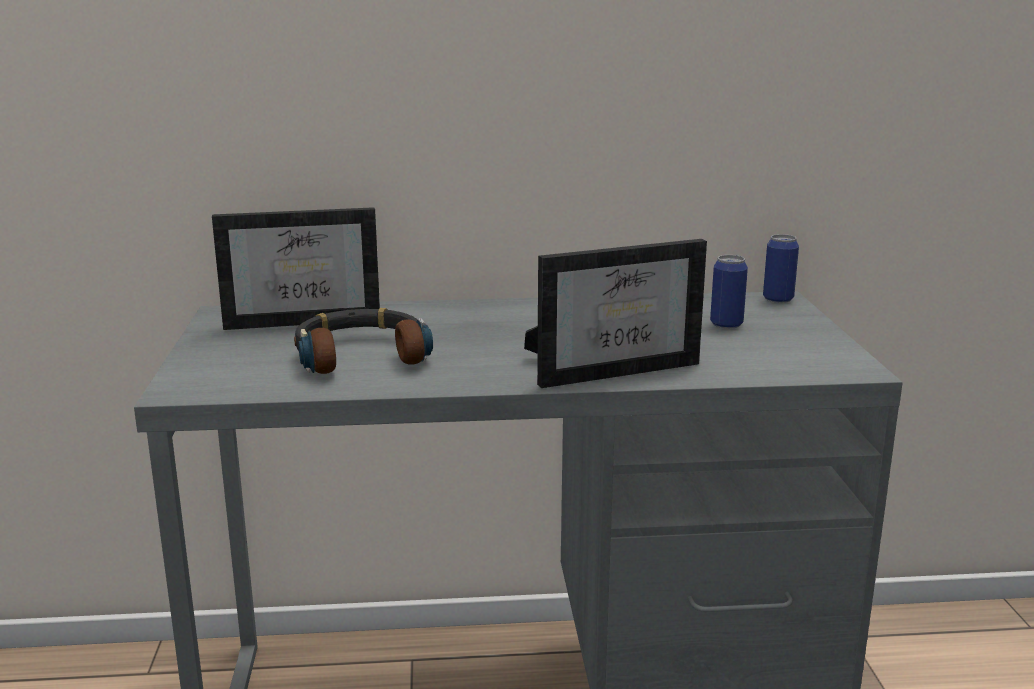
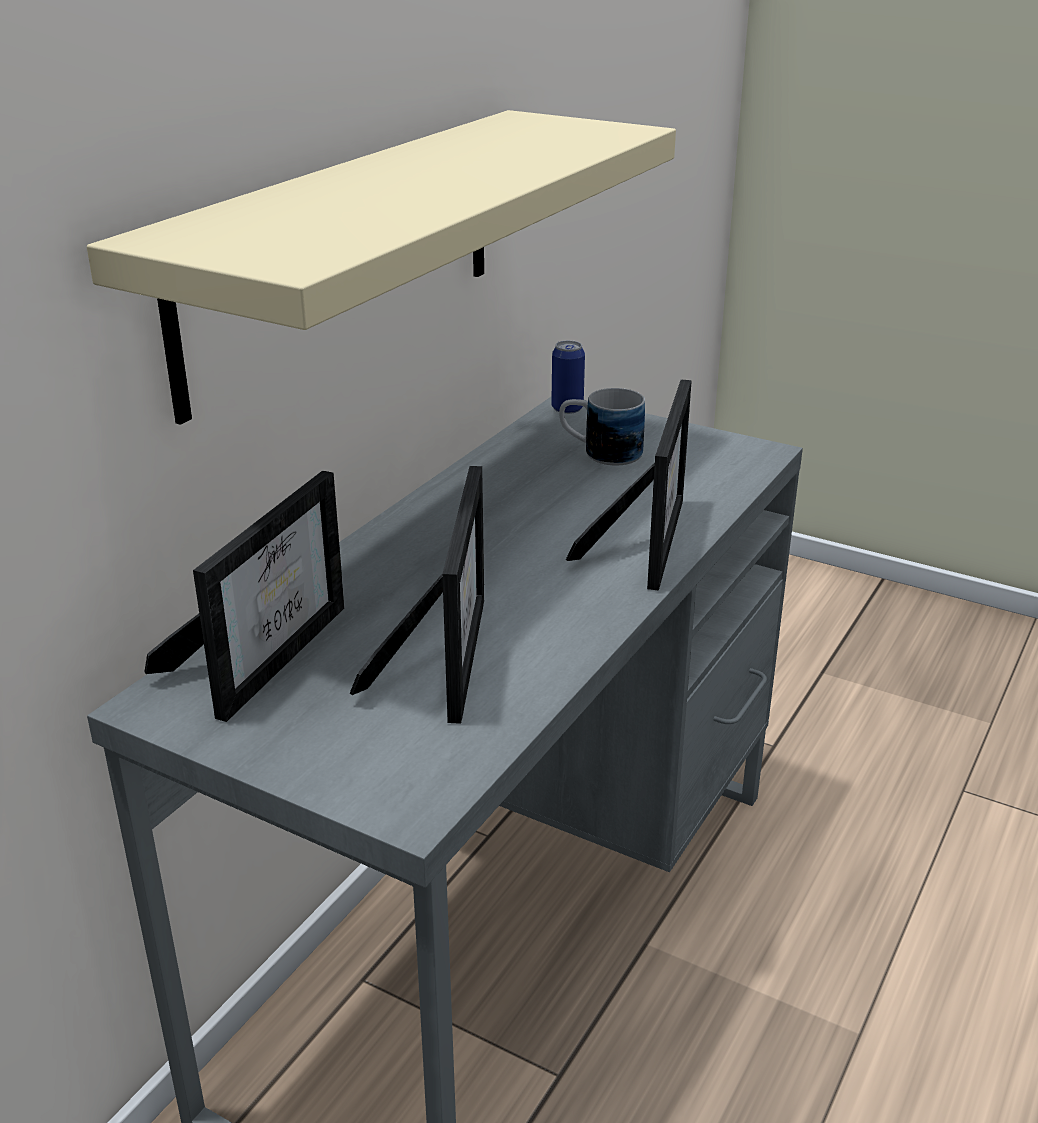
camera: 55 degrees left, 10 degrees up
headphones [294,308,433,374] -> picture frame [350,466,484,724]
can [710,255,748,329] -> mug [559,388,645,465]
none -> beige shelf [87,110,676,425]

